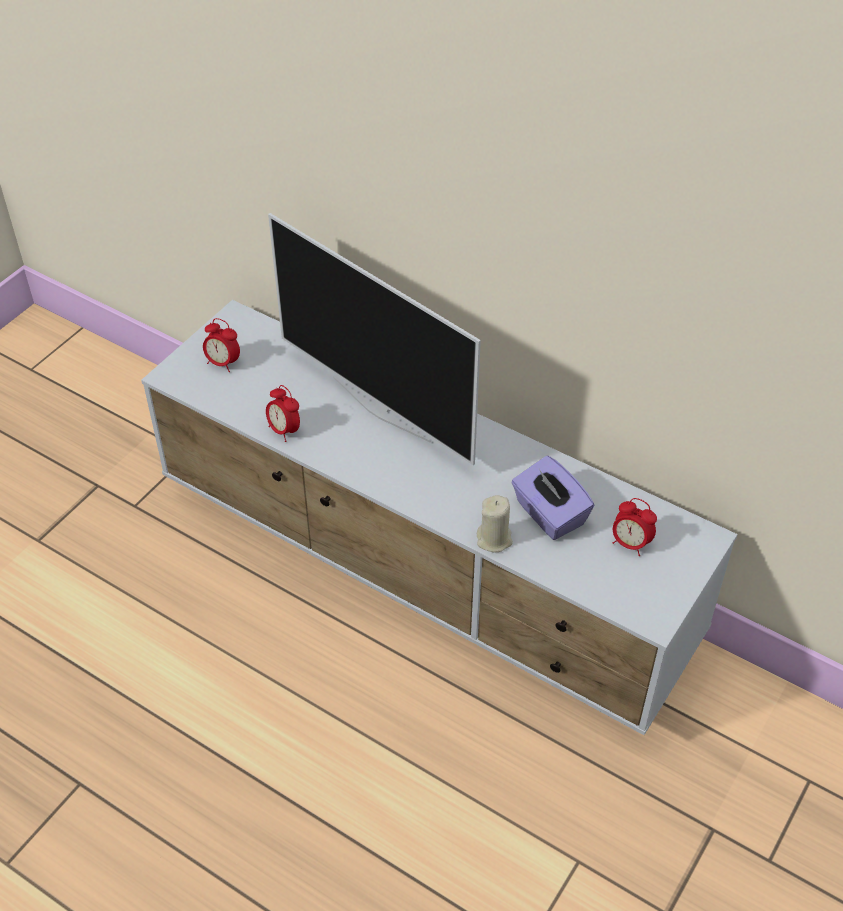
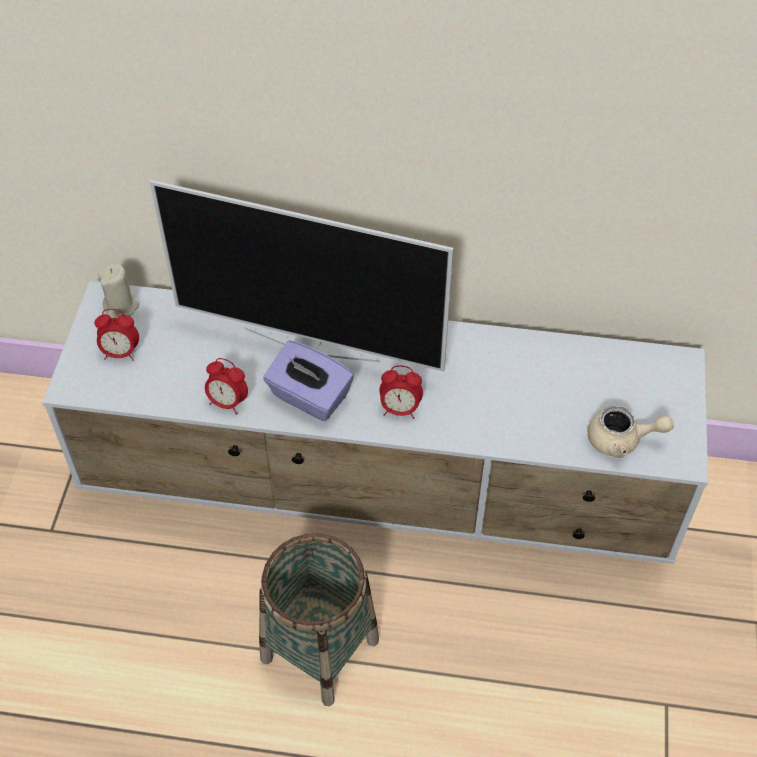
camera: 25 degrees left, 5 degrees up
beige candle [477,495,513,552] -> beige candle moved to [98,263,139,318]
purple tissue box [511,456,594,540] -> purple tissue box moved to [263,341,354,421]
alarm clock [613,498,657,556] -> alarm clock moved to [380,366,423,419]
none -> basket [259,533,379,706]
none -> beige teapot [587,406,674,458]

